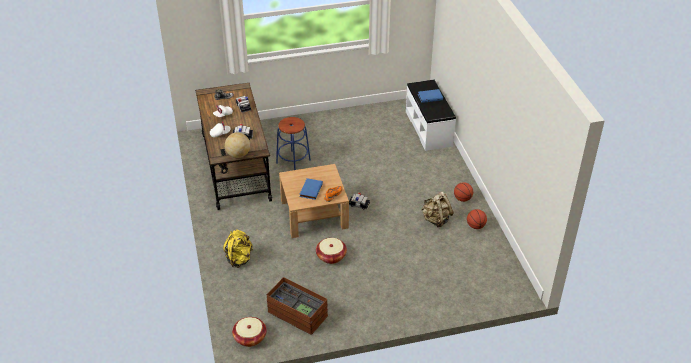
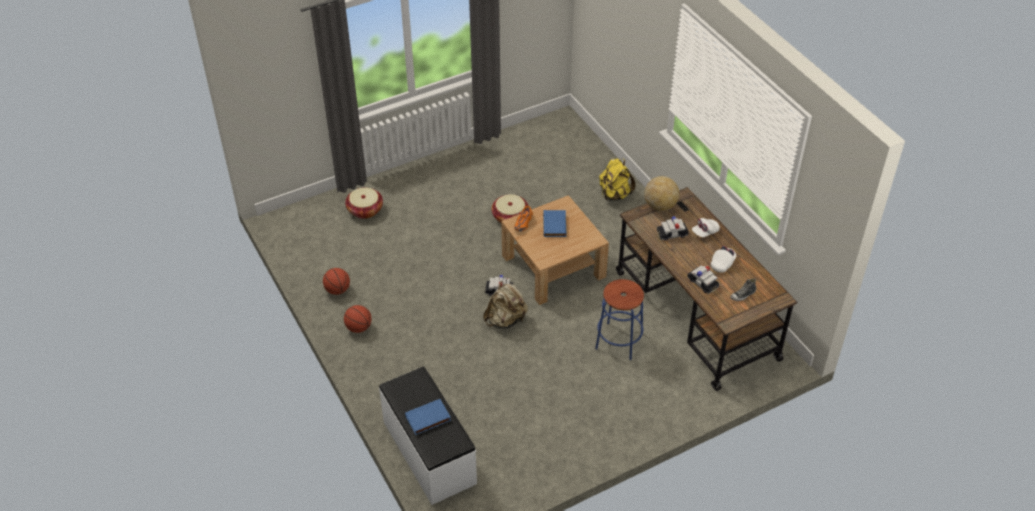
camera: 165 degrees right, 5 degrees up
basket [232,317,267,347] -> basket moved to [345,188,383,219]
brown storage box [267,277,328,335] -> none
beige backpack [421,192,454,228] -> beige backpack moved to [483,281,528,328]

